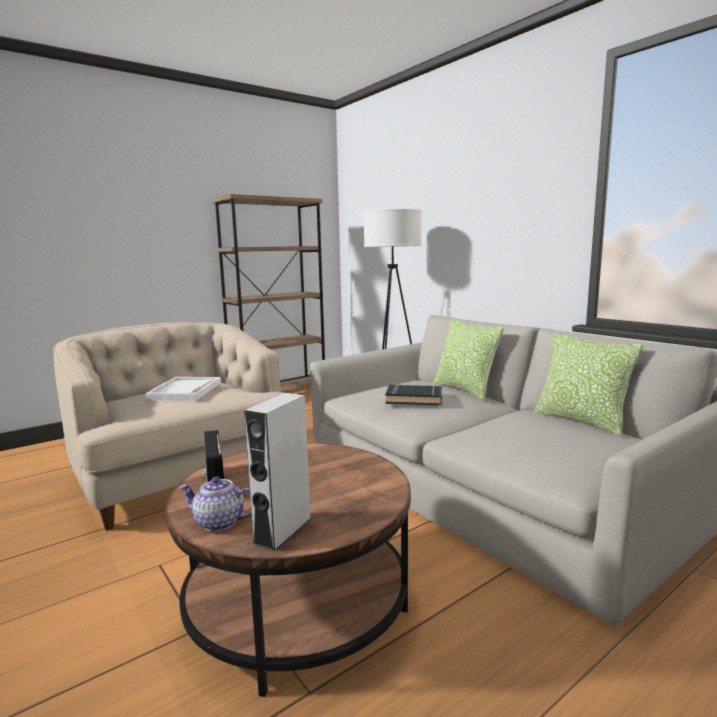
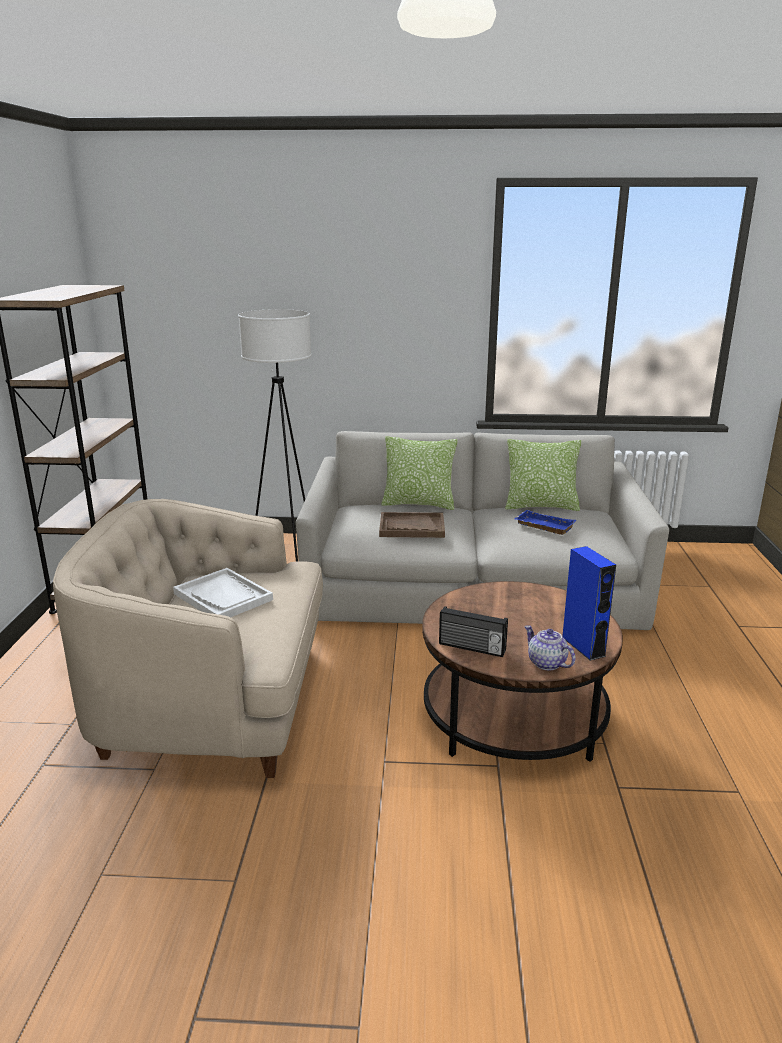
camera: 50 degrees left, 10 degrees up
teapot [179,476,251,532] -> teapot turned 90 degrees clockwise [524,625,575,670]
grey speaker [244,392,312,552] -> blue speaker [562,546,616,661]
black book [385,384,442,406] -> brown tray [379,512,445,538]
none -> blue tray [514,510,576,535]

